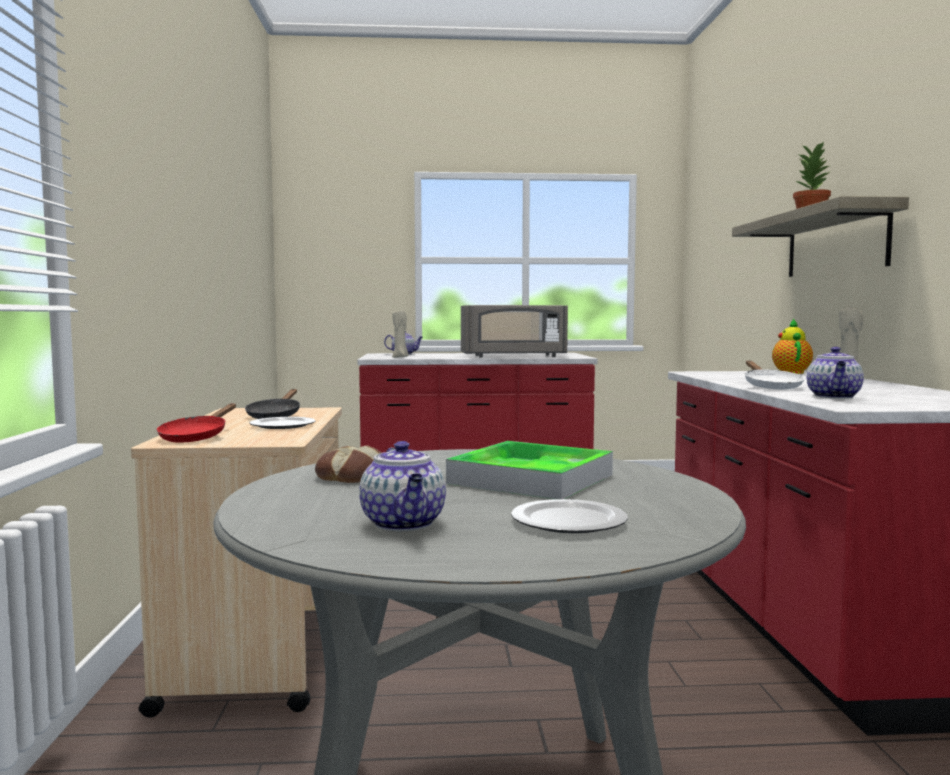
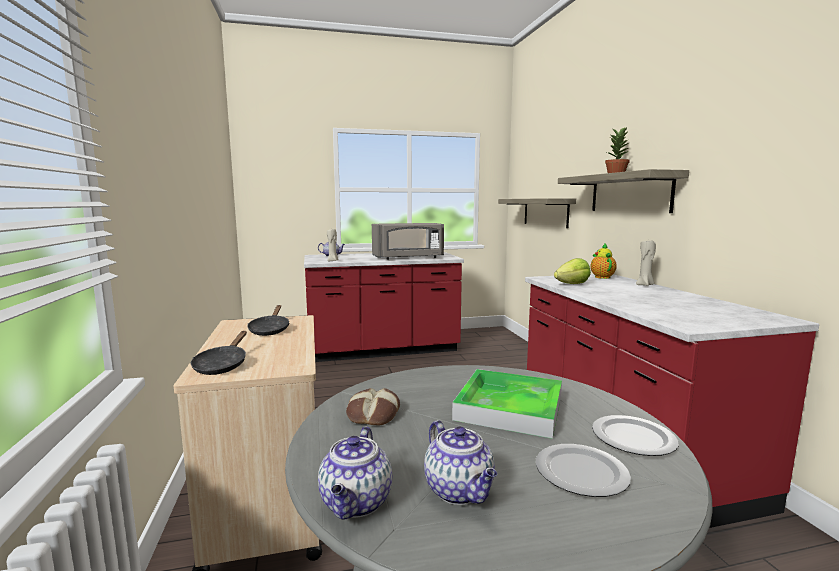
camera: 10 degrees left, 5 degrees up
red frying pan [157,403,236,443] -> black frying pan [191,331,247,375]
plate [250,417,316,429] -> plate moved to [592,415,679,456]
white frying pan [744,361,805,389] -> none
teapot [806,347,864,399] -> teapot moved to [318,426,392,520]
none -> shelf [498,198,576,228]
none -> lettuce [554,258,591,284]

